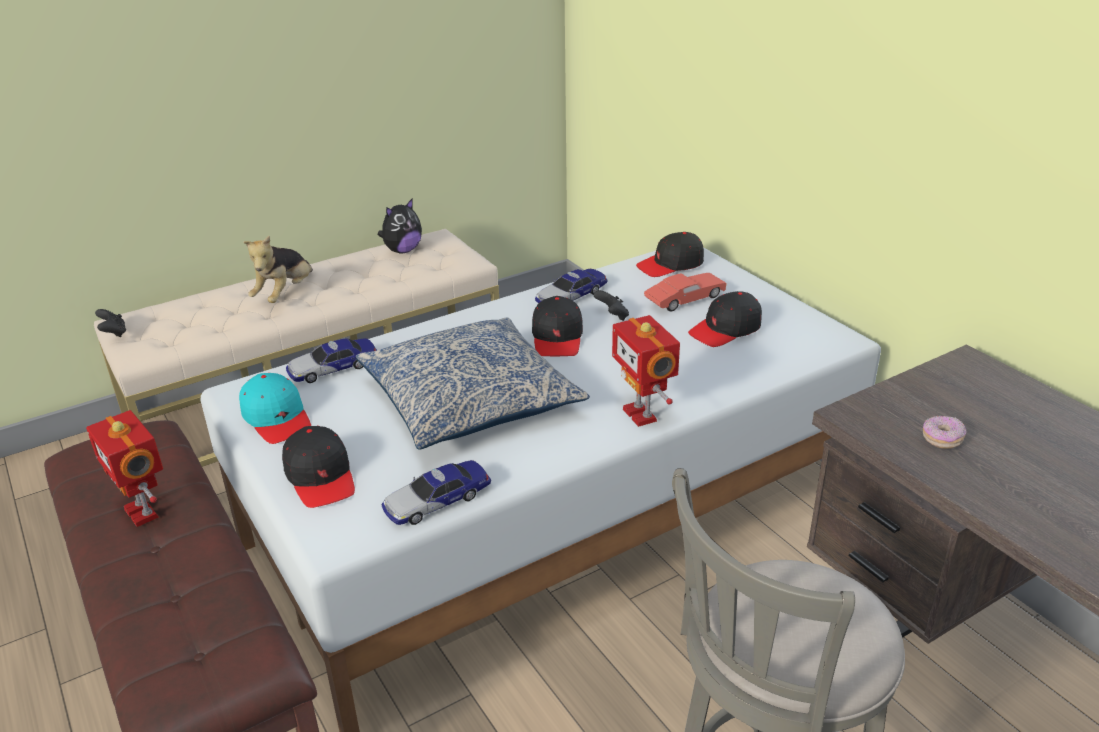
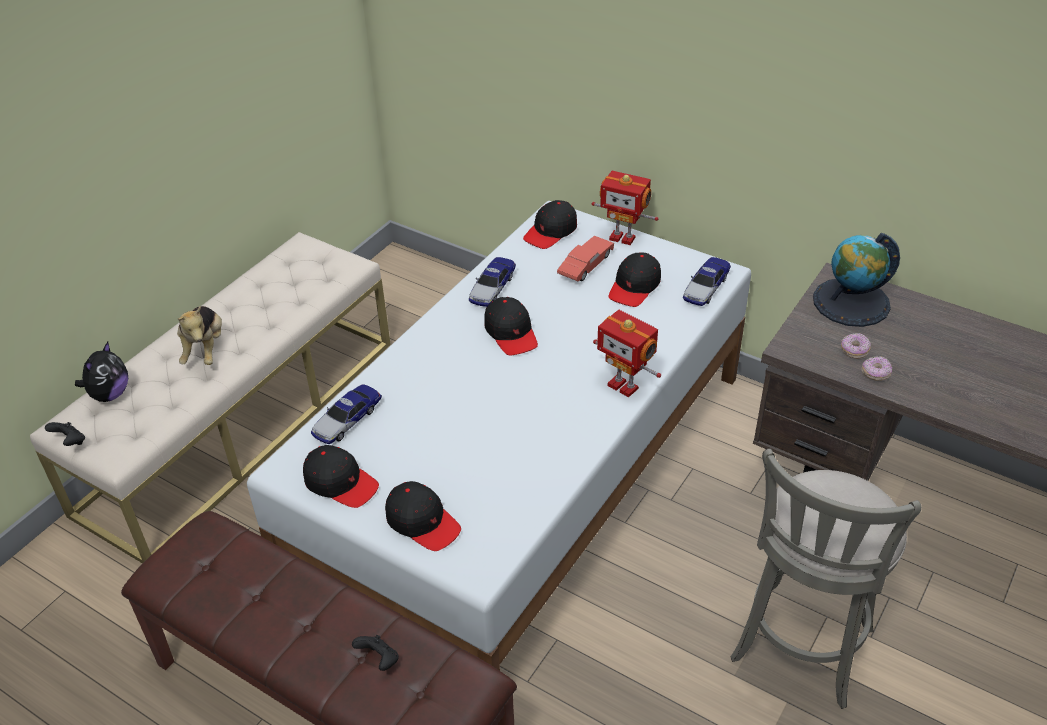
camera: 25 degrees left, 10 degrees up
toy robot [86,410,163,527] -> toy robot moved to [592,171,658,245]
turquoise cap [239,373,311,444] -> black cap [303,445,379,508]
pillow [356,318,590,450] -> none
plush toy [378,199,422,254] -> plush toy moved to [75,342,128,402]
toy car [382,460,491,525] -> toy car moved to [683,257,731,306]
black game controller [593,290,629,321] -> black game controller moved to [352,635,399,671]
none -> globe [813,233,900,327]
none -> donut [862,356,892,380]

